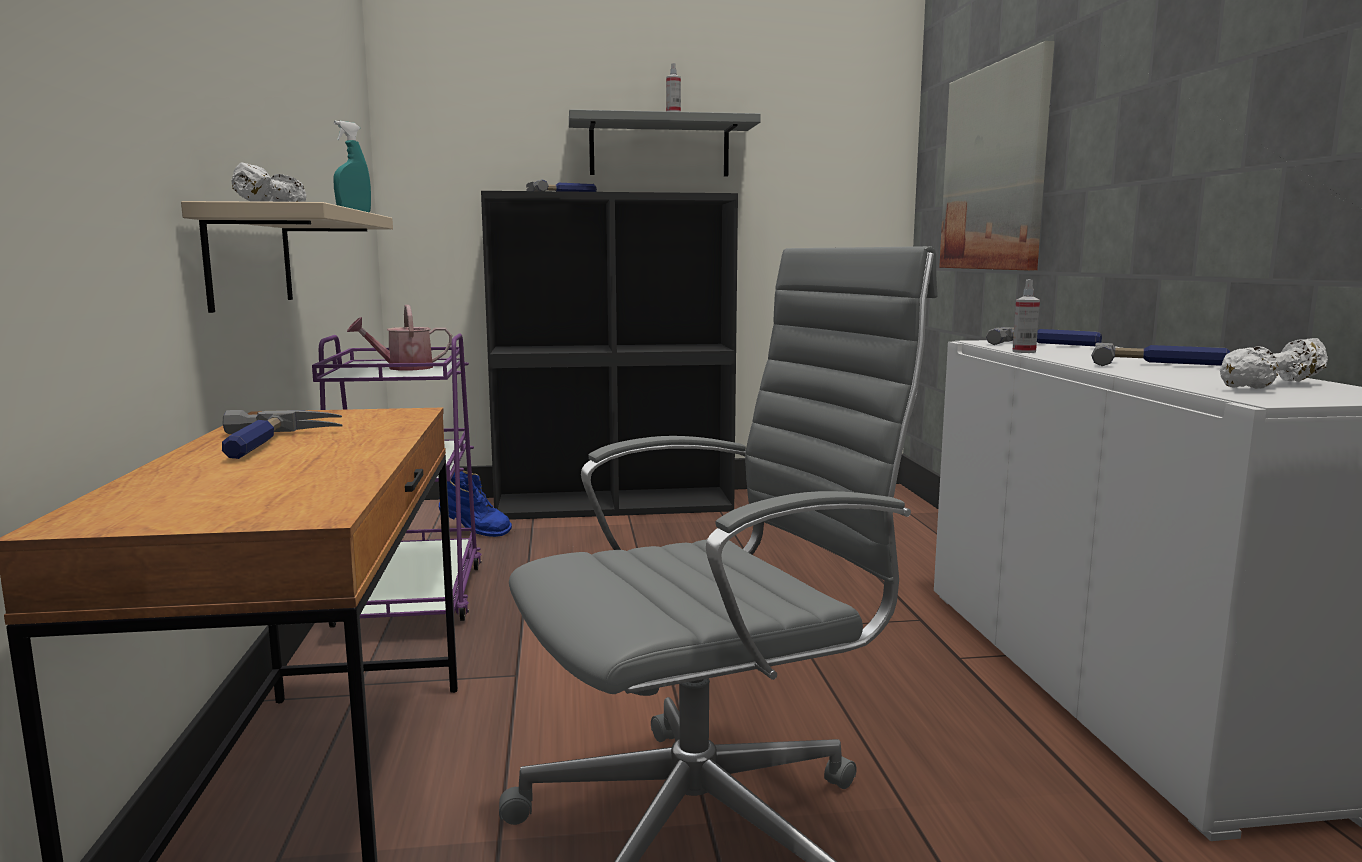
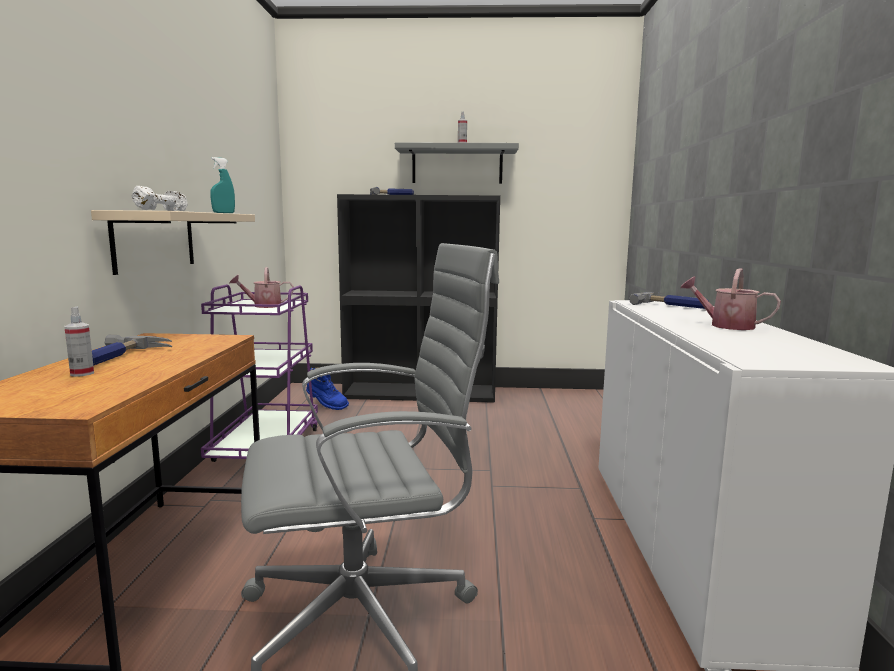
camera: 10 degrees right, 0 degrees up
picture [939,41,1055,270] -> none
spray bottle [1012,279,1040,353] -> spray bottle moved to [64,307,94,377]
hammer [1091,343,1230,366] -> watering can [681,268,781,330]
white dumbbell [1220,338,1328,389] -> none

